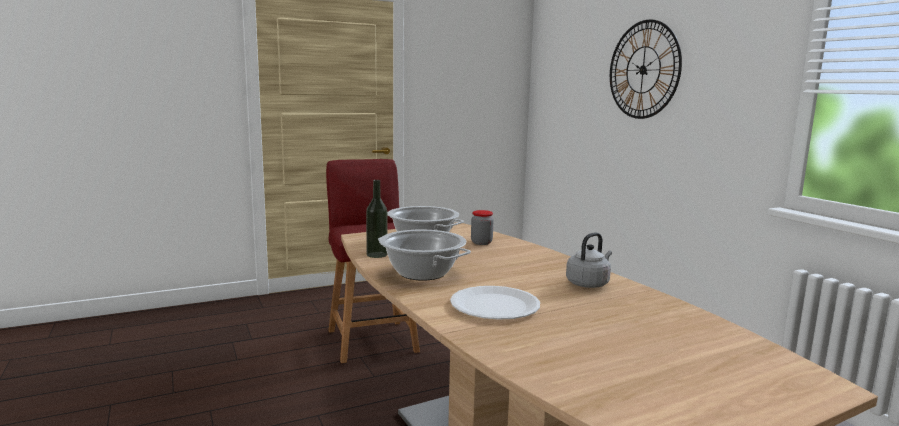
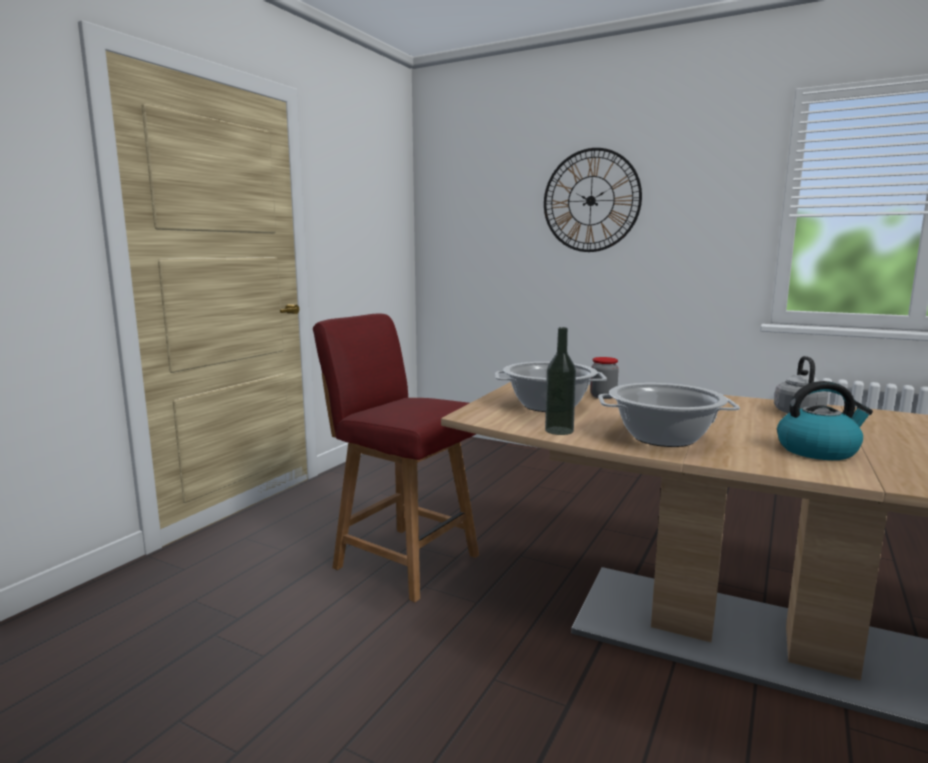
camera: 35 degrees left, 0 degrees up
white plate [450,286,540,320] -> kettle [777,381,873,460]

